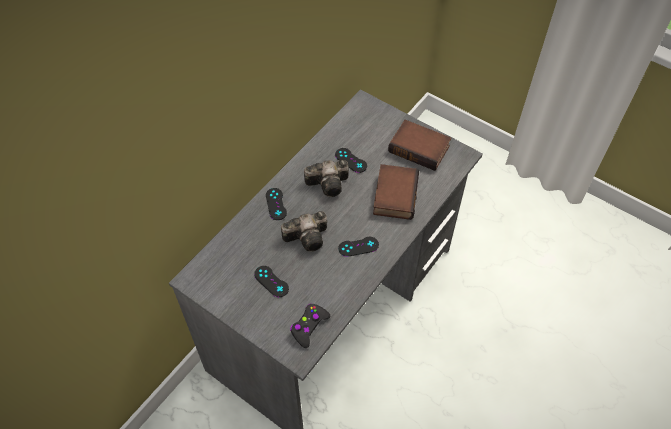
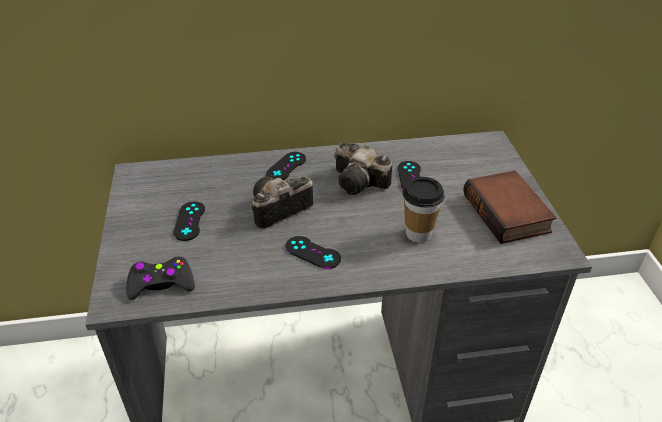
camera: 45 degrees right, 15 degrees down
camera [281,211,327,252] -> camera turned 120 degrees clockwise [252,177,313,229]
book [373,164,419,220] -> cup [402,177,445,243]

